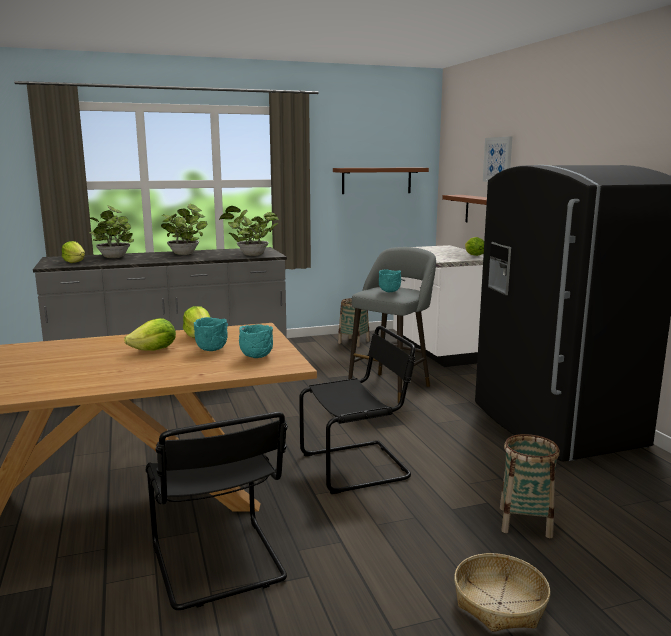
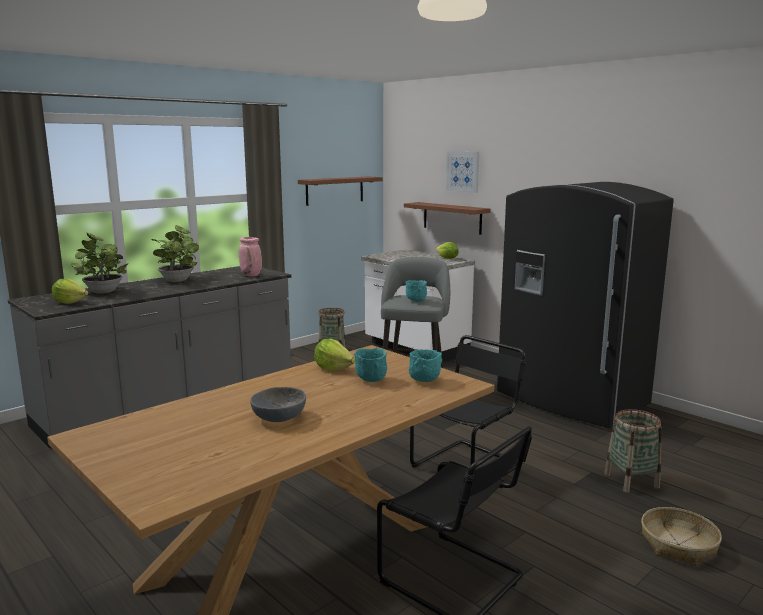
camera: 25 degrees left, 0 degrees up
lettuce [124,318,176,351] -> none
potted plant [219,206,279,256] -> pink vase [239,237,262,277]
none -> grey bowl [250,387,306,422]

